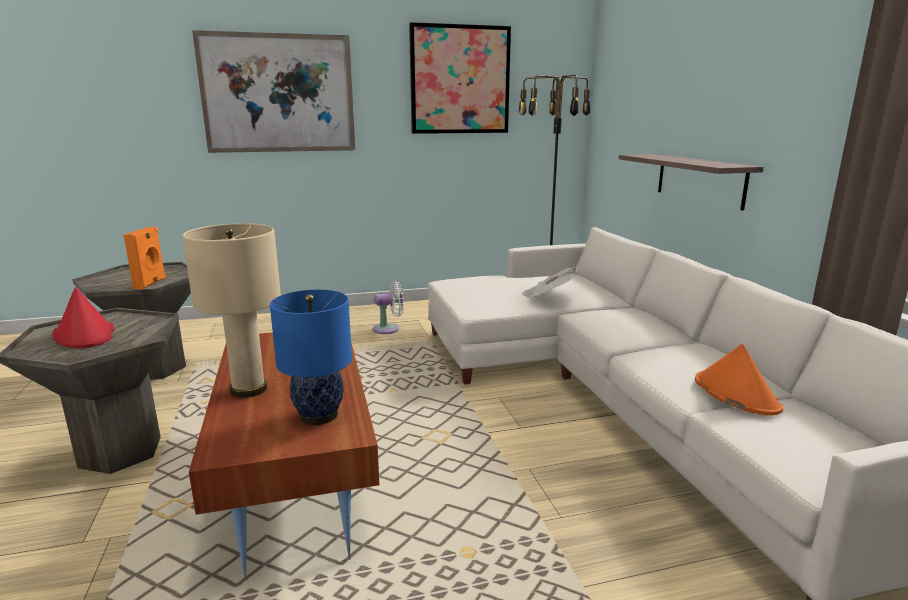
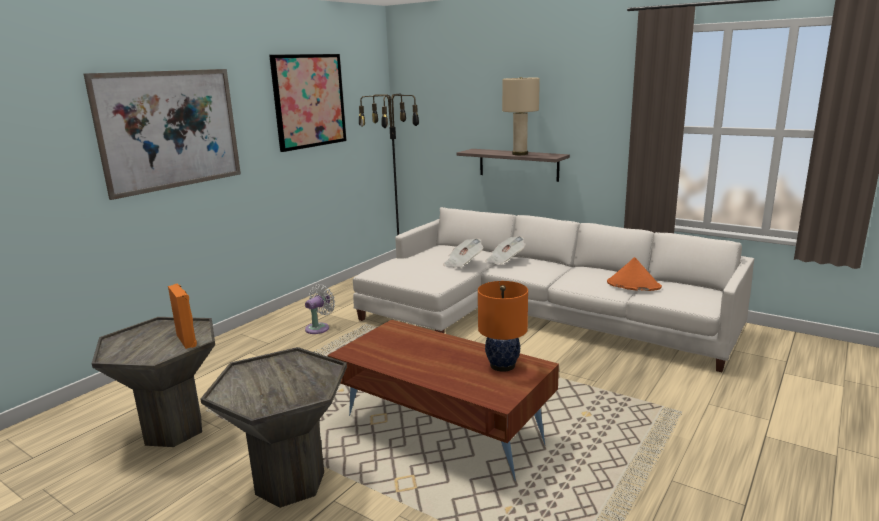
camera: 40 degrees left, 0 degrees up
red hat [52,287,115,348] -> none
beige table lamp [182,223,281,398] -> beige table lamp moved to [502,77,540,155]
blue table lamp [270,290,352,425] -> orange table lamp [478,281,528,372]
none -> newspaper [485,236,525,265]

